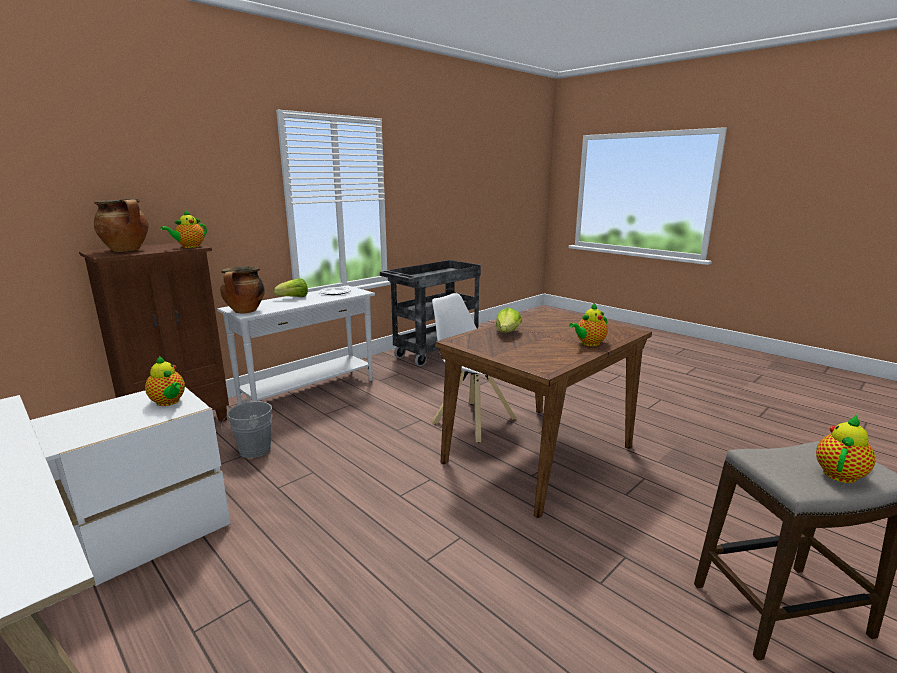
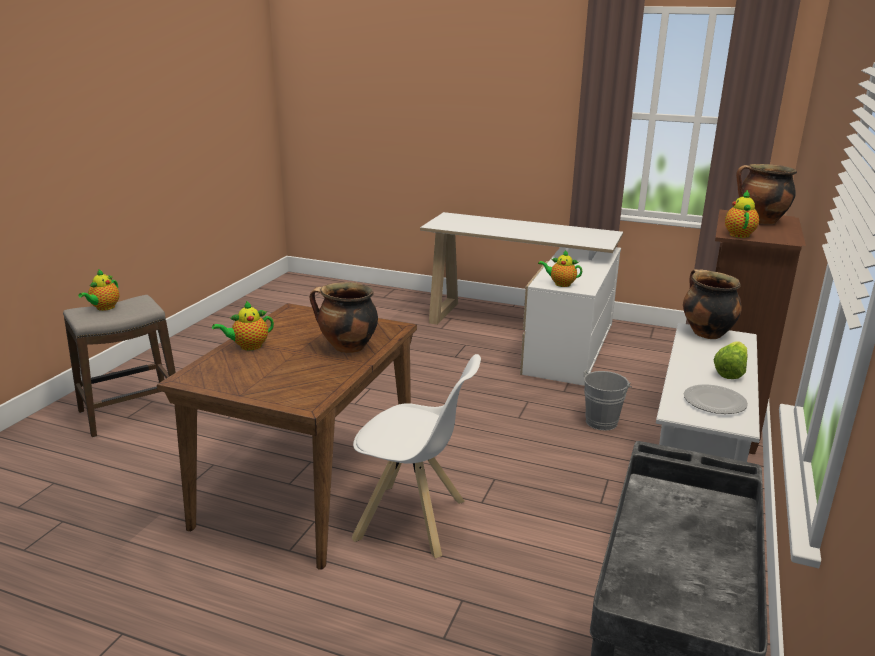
camera: 155 degrees right, 5 degrees up
lettuce [496,308,522,333] -> cooking pot [310,282,378,353]
teapot [569,303,608,346] -> teapot turned 150 degrees counterclockwise [212,301,274,350]

